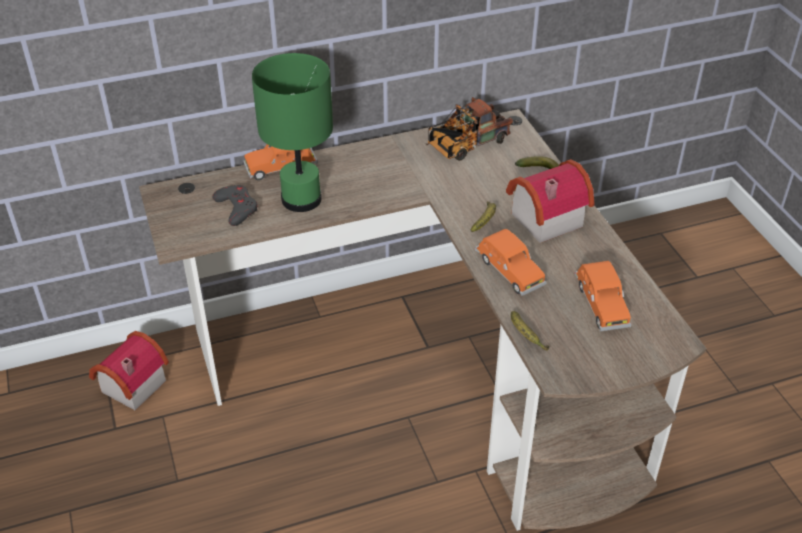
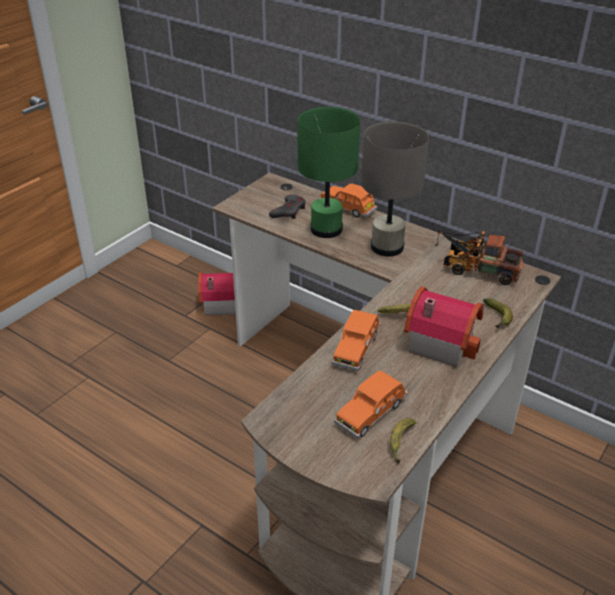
camera: 55 degrees right, 5 degrees down
banana [511,311,549,351] -> banana moved to [390,418,416,464]
none -> grey table lamp [361,121,429,256]

